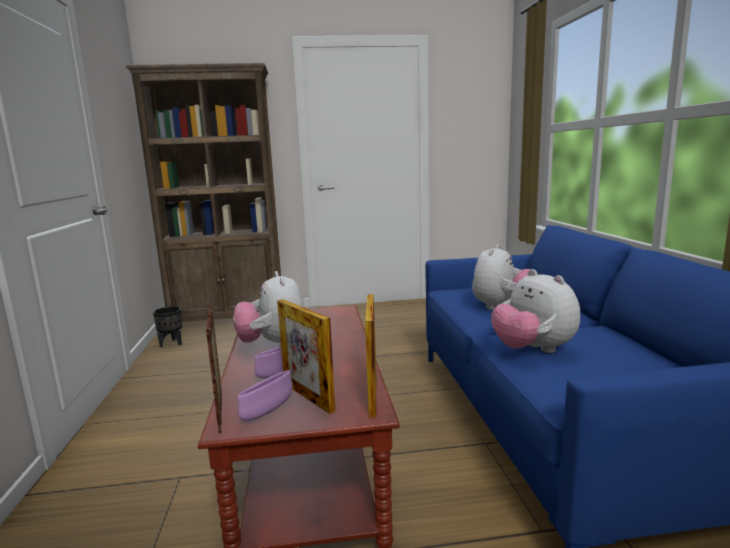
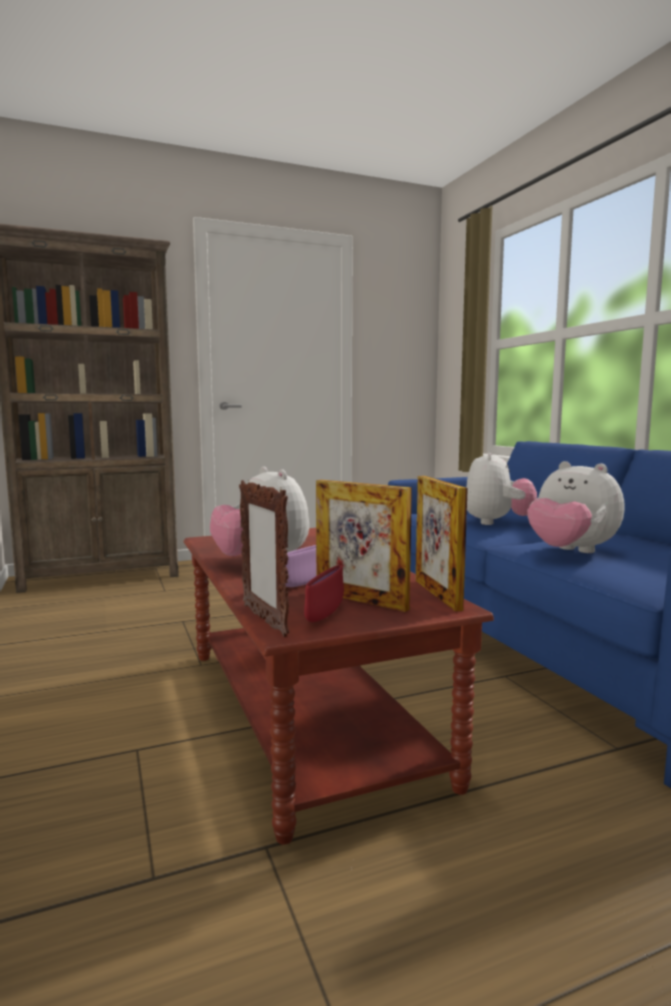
camera: 15 degrees left, 5 degrees down
black planter [153,306,183,347] -> none
purple bowl [238,370,293,421] -> red bowl [304,565,344,622]

